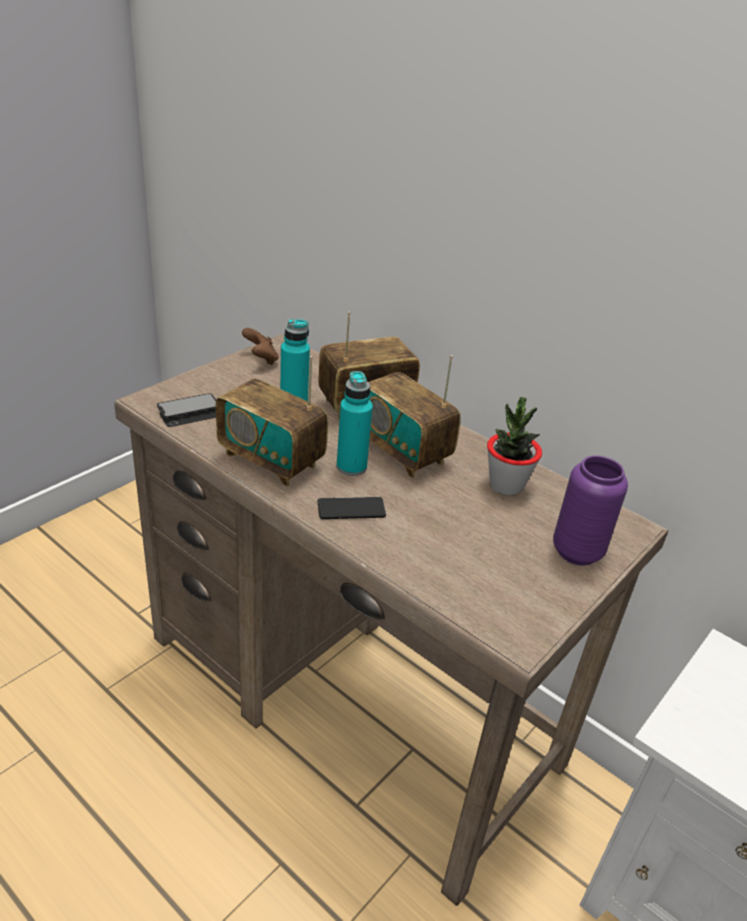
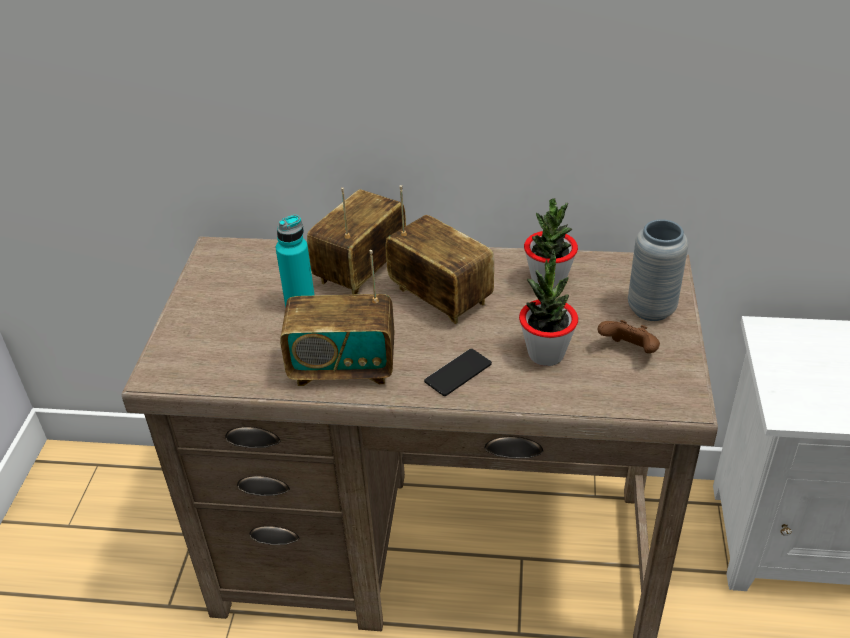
camera: 30 degrees left, 5 degrees up
phone [157,393,216,427] -> none
brown game controller [242,328,279,365] -> brown game controller moved to [598,320,660,353]
turquoise bottle [336,371,373,476] -> none
radio [369,355,461,478] -> radio turned 150 degrees counterclockwise [386,185,494,324]
purple vase [553,455,628,566] -> grey vase [628,219,689,321]
none -> potted plant [519,250,578,366]

